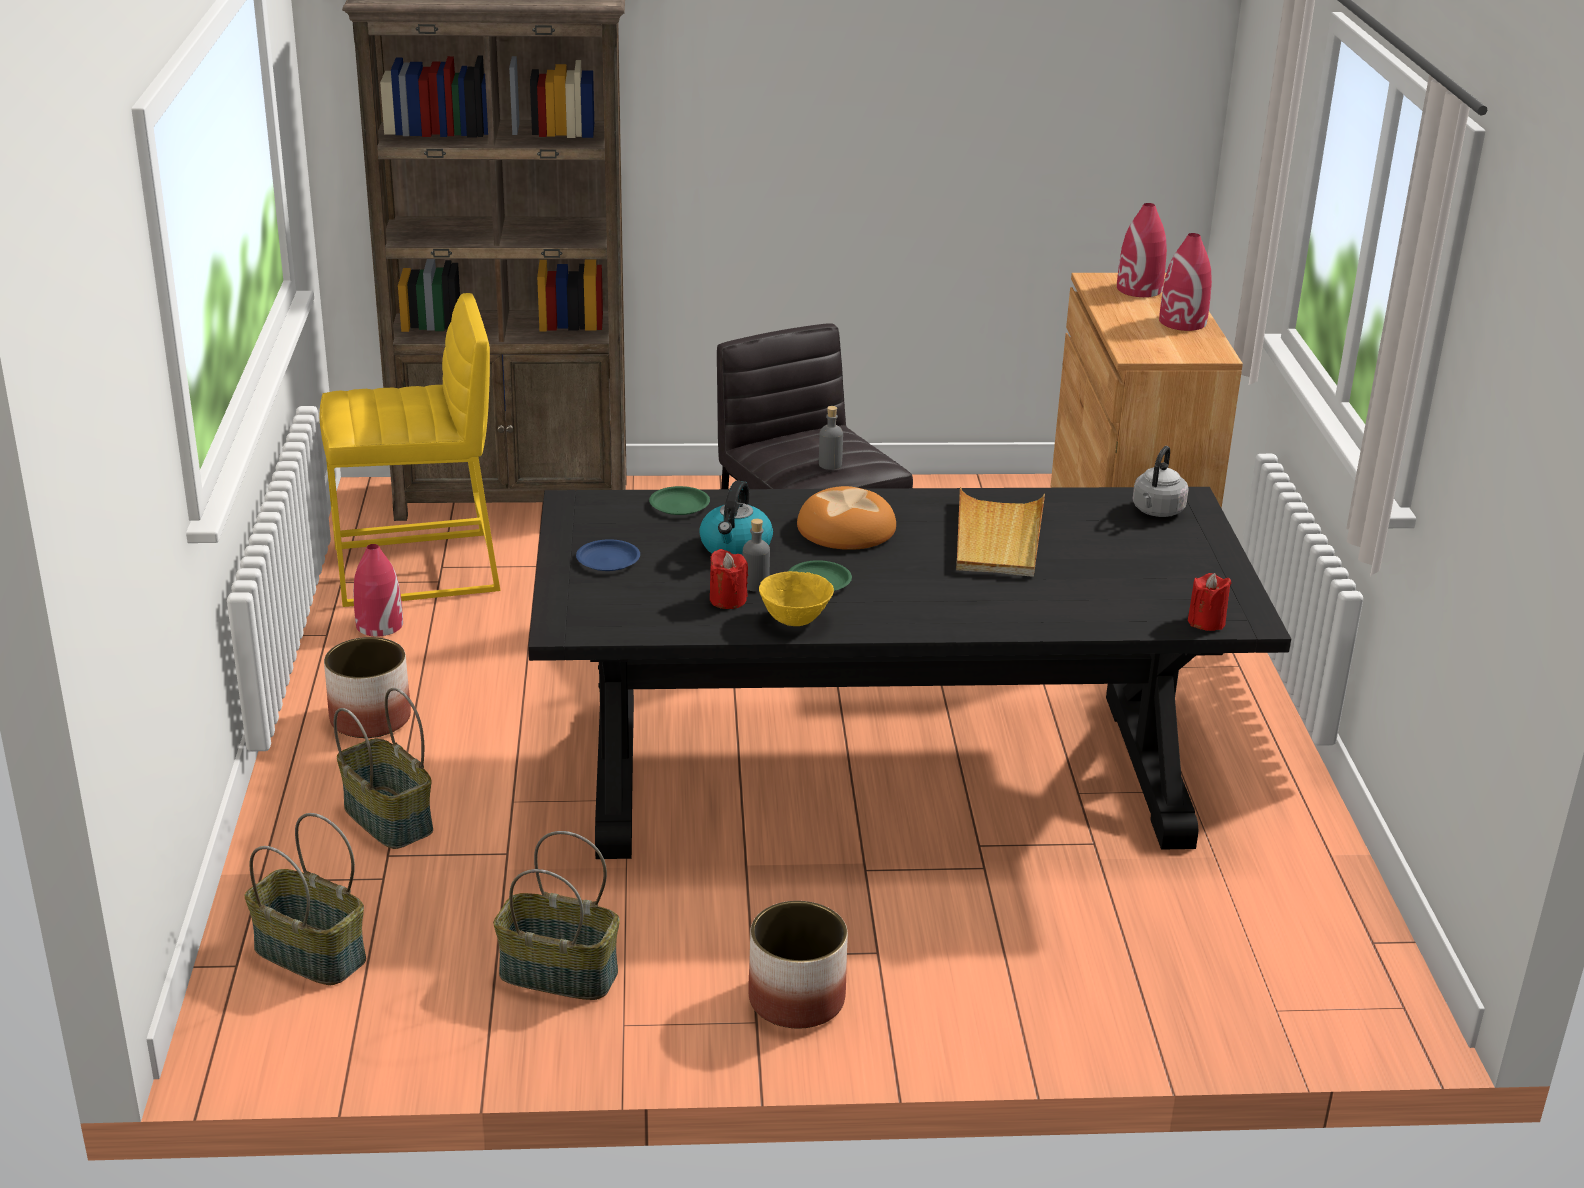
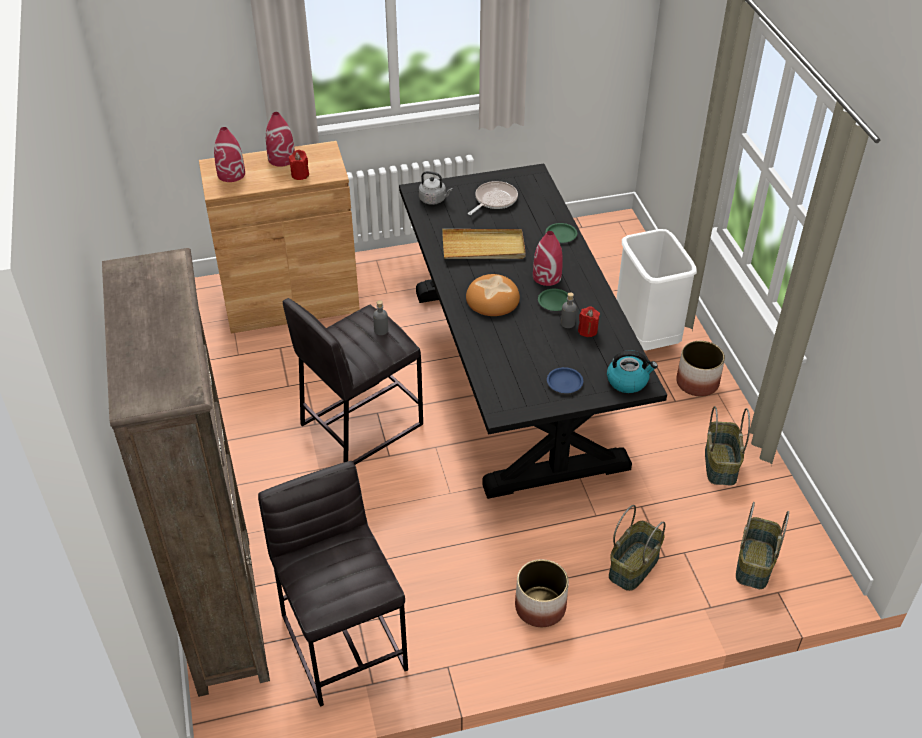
camera: 100 degrees left, 15 degrees up
yellow stool [320,293,500,607] -> grey stool [258,461,408,707]
red vase [353,544,403,637] -> red vase moved to [533,231,563,286]
green plate [649,486,710,515] -> green plate moved to [546,223,577,243]
kettle [699,481,773,555] -> kettle moved to [607,351,658,393]
yellow bowl [759,571,834,626] -> none
red candle [1188,573,1231,631] -> red candle moved to [289,150,309,180]
none -> frying pan [468,181,518,215]
none -> white trash can [616,229,697,350]

